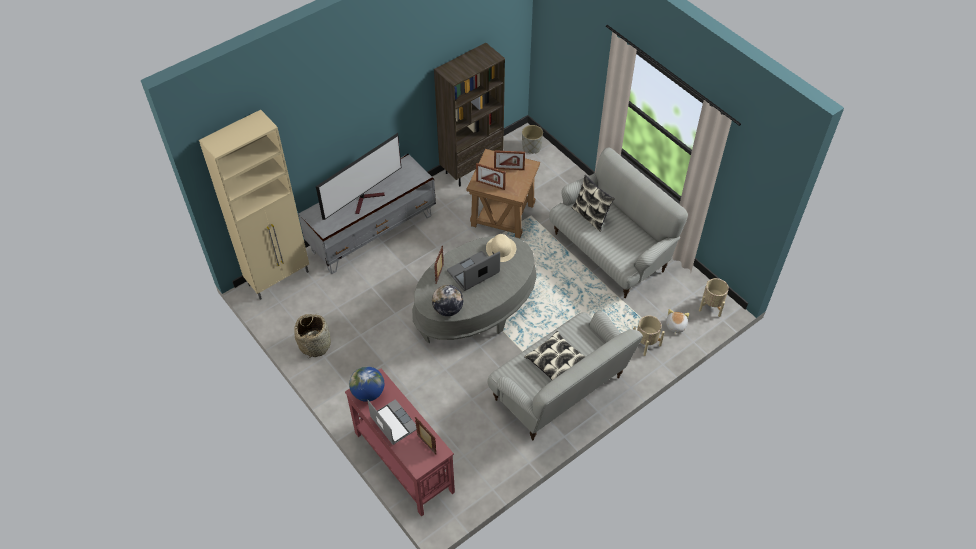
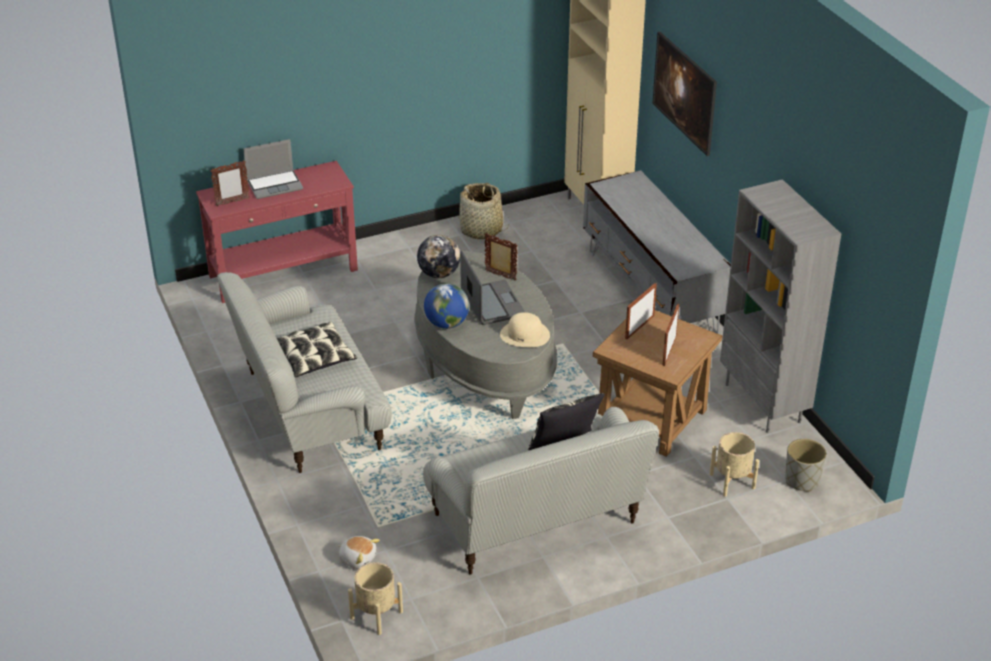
camera: 105 degrees right, 15 degrees down
television [316,133,402,220] -> none
globe [349,366,384,402] -> globe moved to [424,283,469,329]
brown bookcase [434,43,505,187] -> grey bookcase [720,179,841,433]
beige planter [633,316,665,356] -> beige planter moved to [709,432,759,496]
none -> picture [652,32,717,156]

